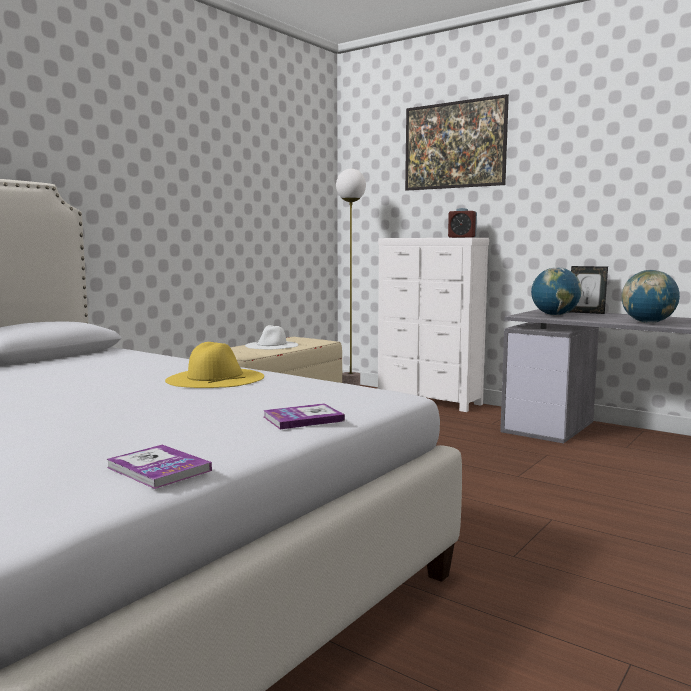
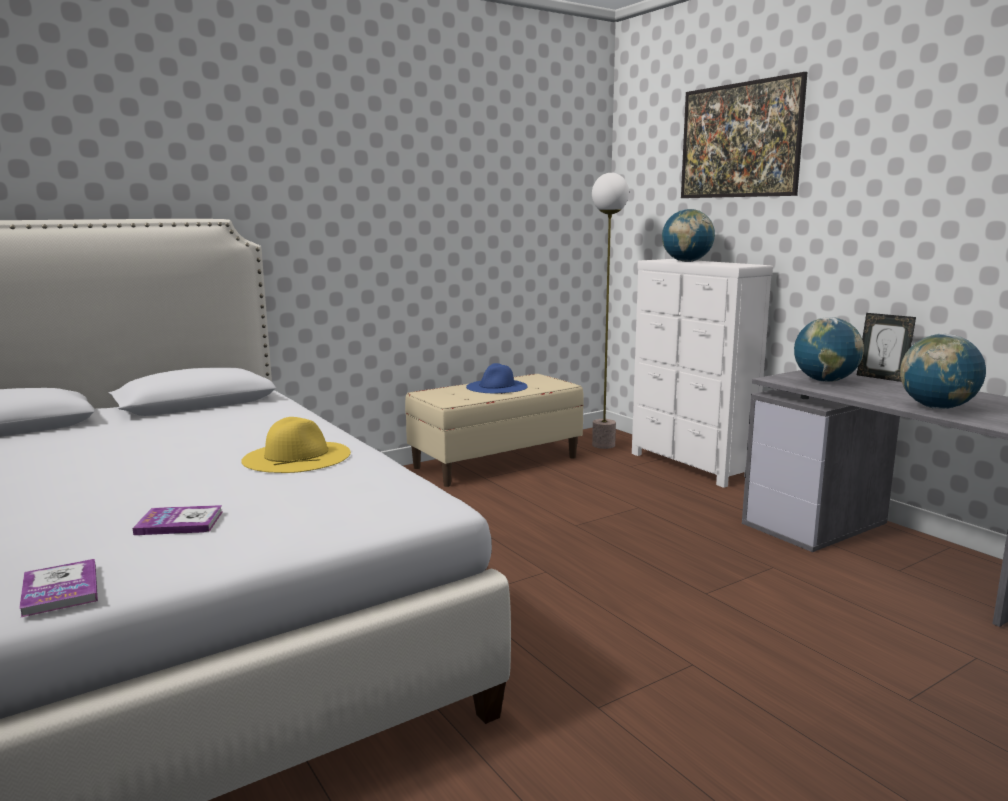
camera: 20 degrees right, 5 degrees up
white hat [245,325,298,350] -> blue hat [466,363,528,393]
book [263,403,345,429] -> book moved to [133,505,223,535]
alarm clock [448,208,477,238] -> none
none -> globe [662,209,715,262]

